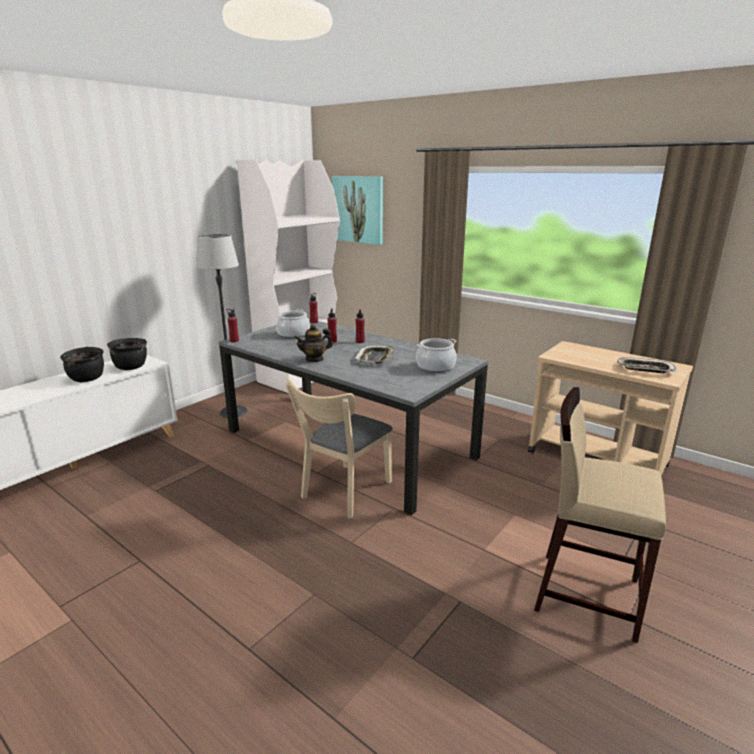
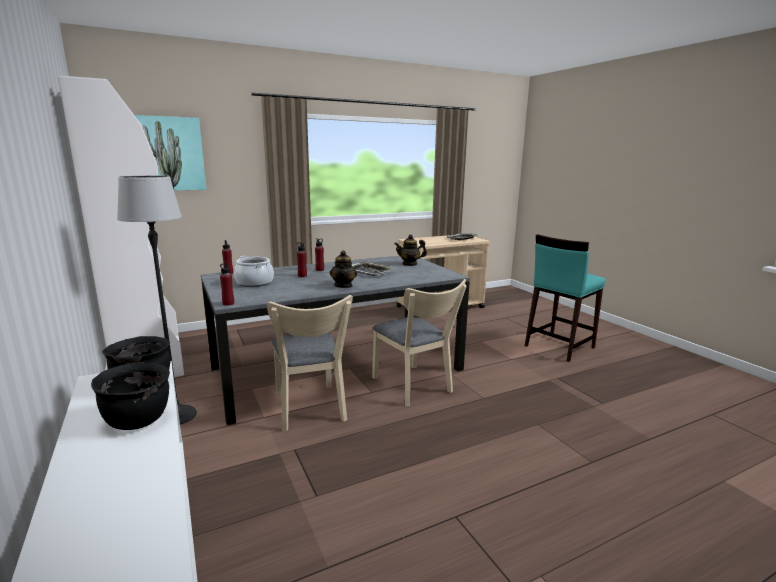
camera: 65 degrees left, 5 degrees down
cooking pot [416,338,456,373] -> teapot [394,235,427,266]
beige stool [534,387,666,643] -> turquoise stool [525,234,605,362]
none -> beige chair [267,295,353,432]

